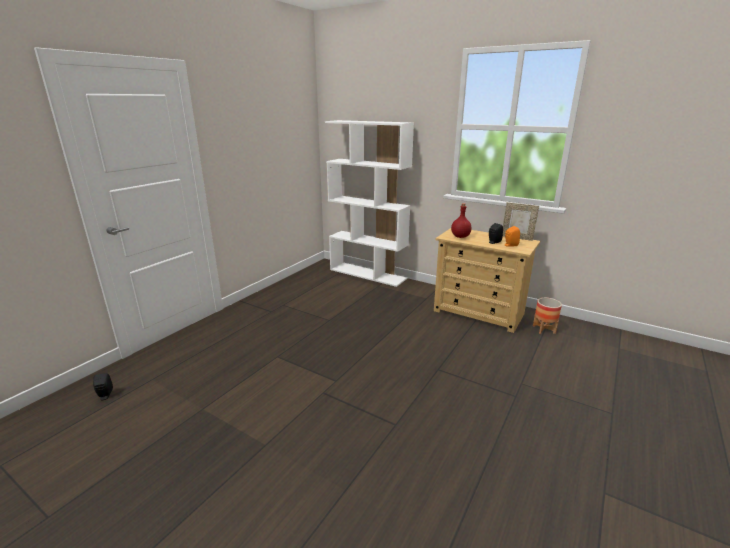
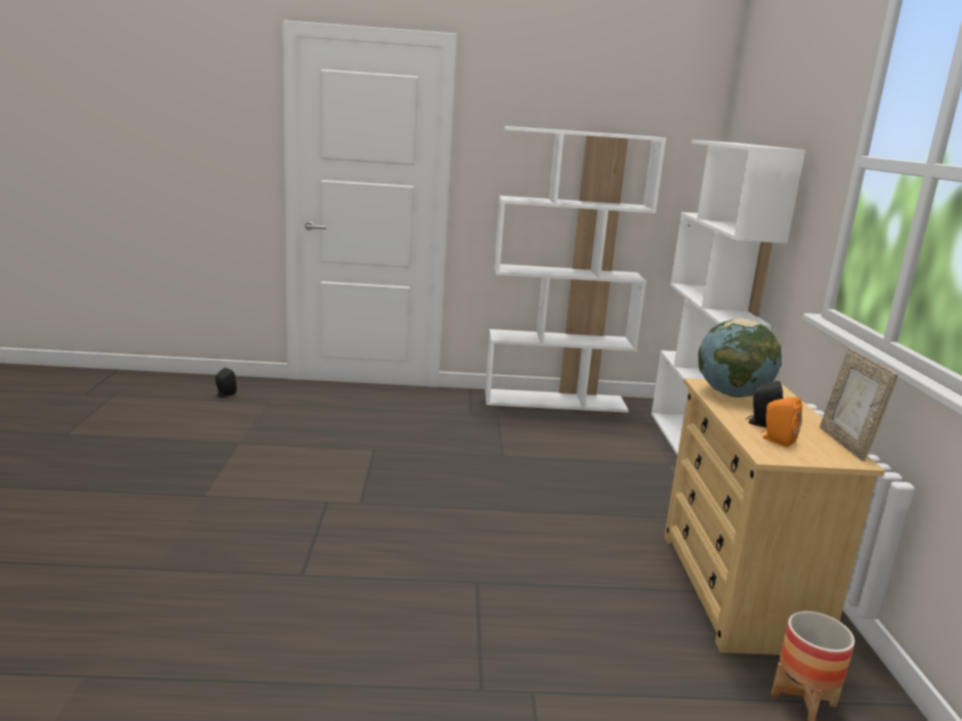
camera: 55 degrees right, 5 degrees down
red bottle [451,203,472,238] -> globe [698,318,782,398]
none -> white bookcase [485,126,666,413]

